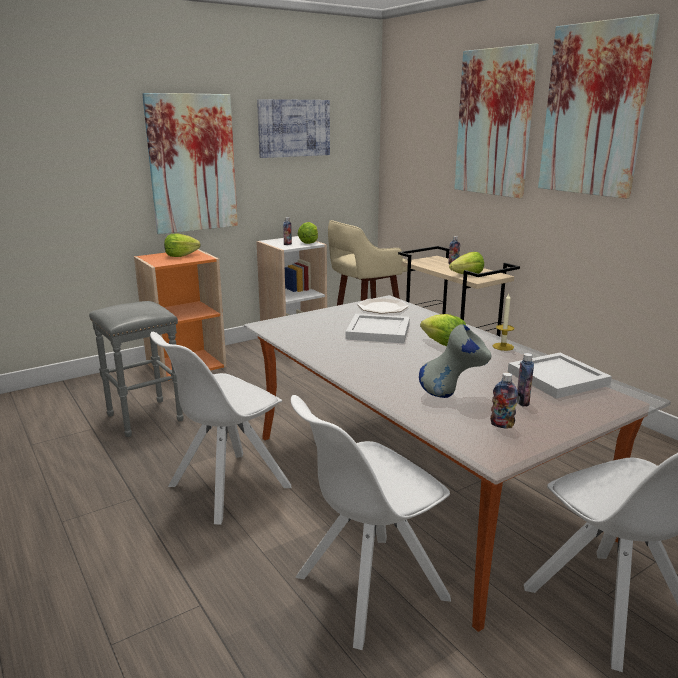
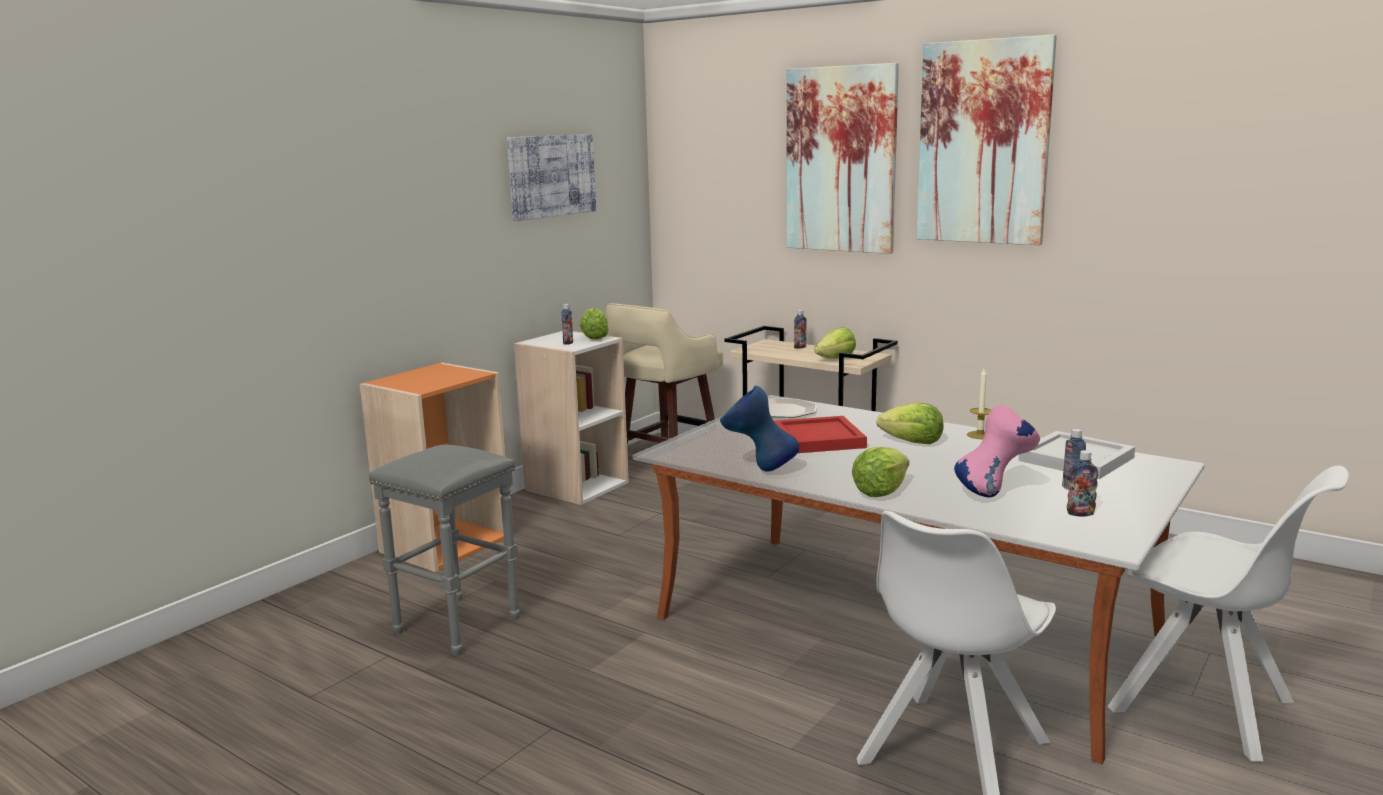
camera: 20 degrees left, 5 degrees down
picture [142,93,238,234] -> none
white chair [150,332,291,525] -> none
lettuce [164,233,201,257] -> lettuce moved to [852,447,909,497]
white tray [345,314,410,344] -> red tray [774,416,867,453]
grey vase [419,324,492,398] -> pink vase [954,405,1040,497]
none -> blue vase [720,386,800,472]

